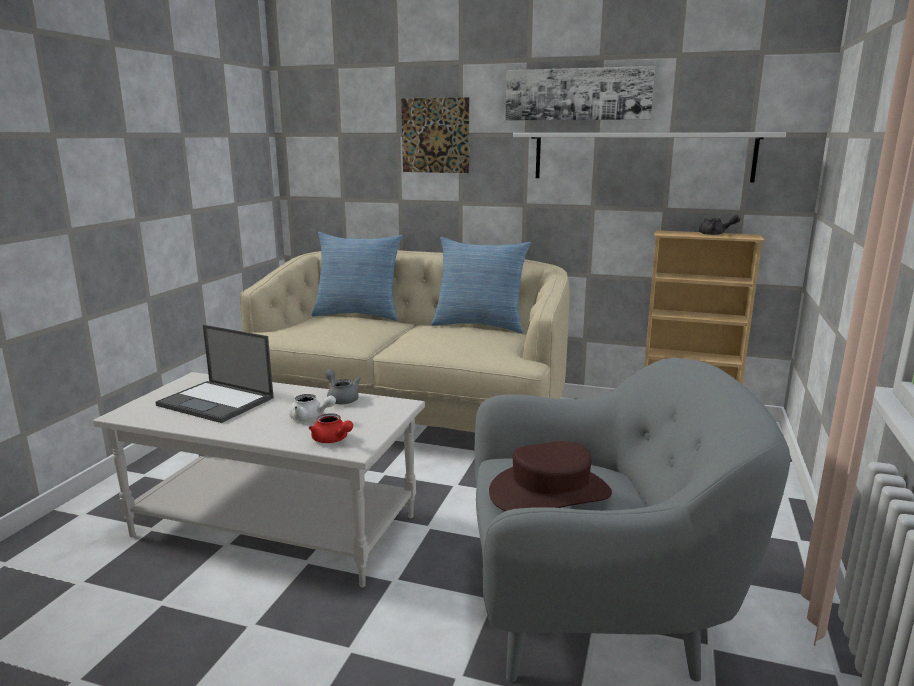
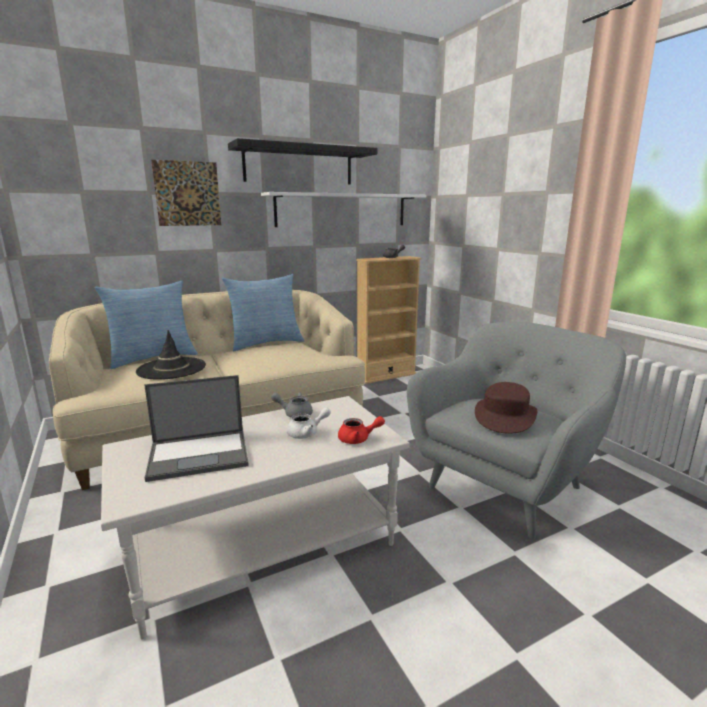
camera: 45 degrees left, 0 degrees up
picture [505,66,655,121] -> black shelf [228,138,377,185]
none -> black hat [136,330,206,380]

